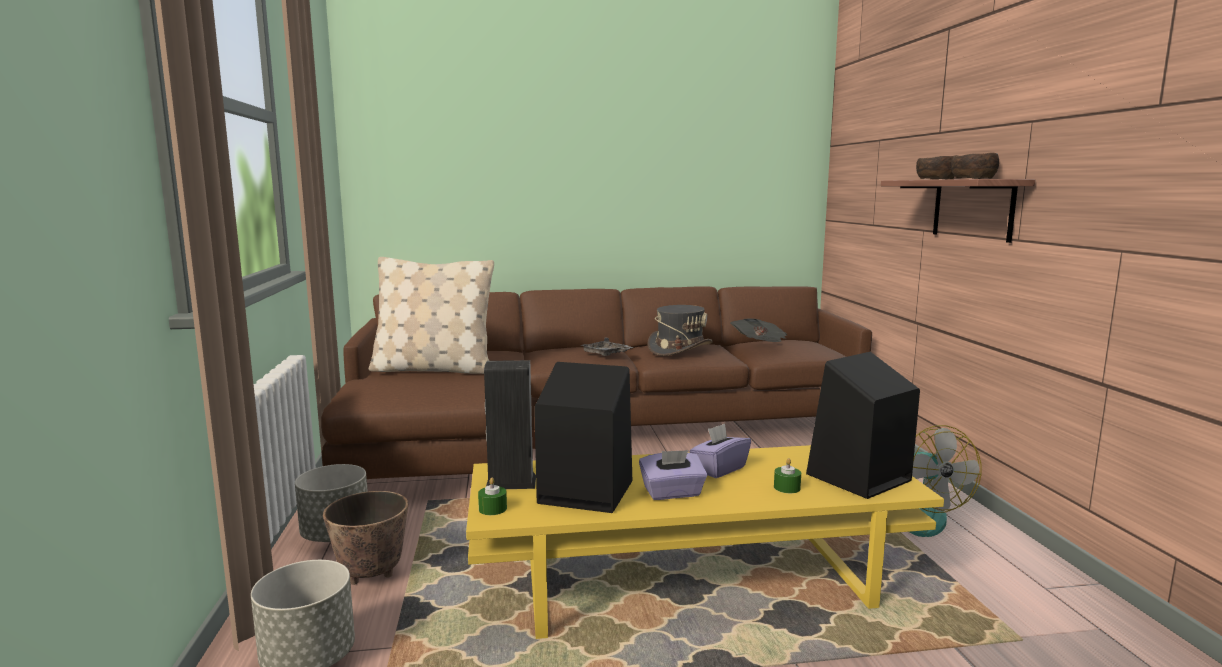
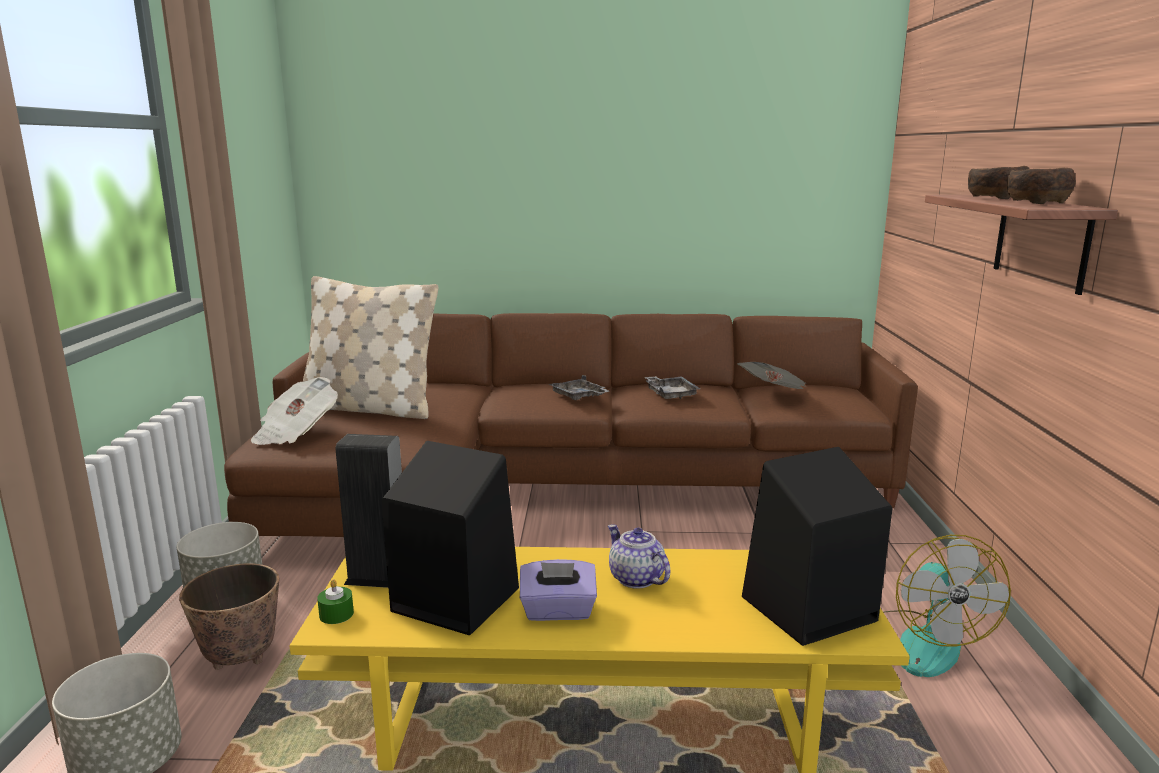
camera: 10 degrees right, 5 degrees up
grey hat [647,305,713,356] -> grey tray [644,376,700,399]
purple tissue box [690,423,751,478] -> teapot [608,525,670,589]
green candle [774,458,801,493] -> none
none -> newspaper [251,377,338,445]

